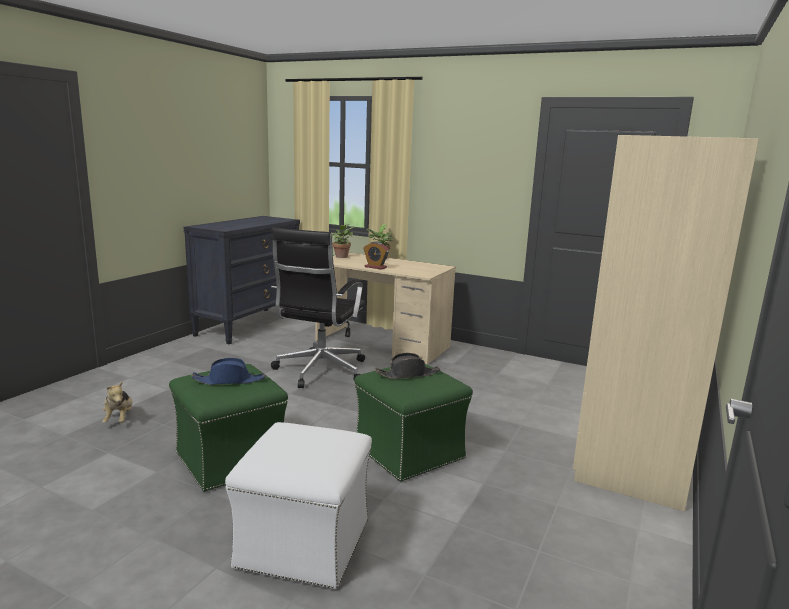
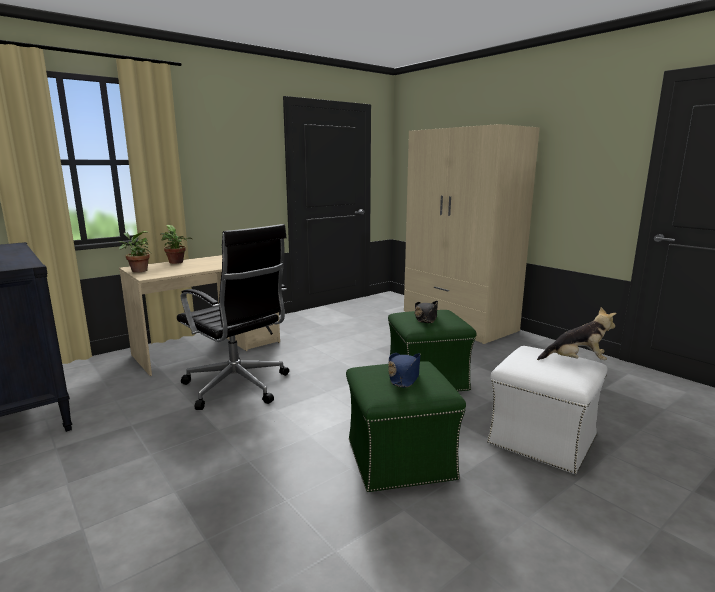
camera: 65 degrees left, 0 degrees up
plush toy [102,381,133,423] -> plush toy moved to [537,307,616,360]
alarm clock [364,242,389,270] -> none

